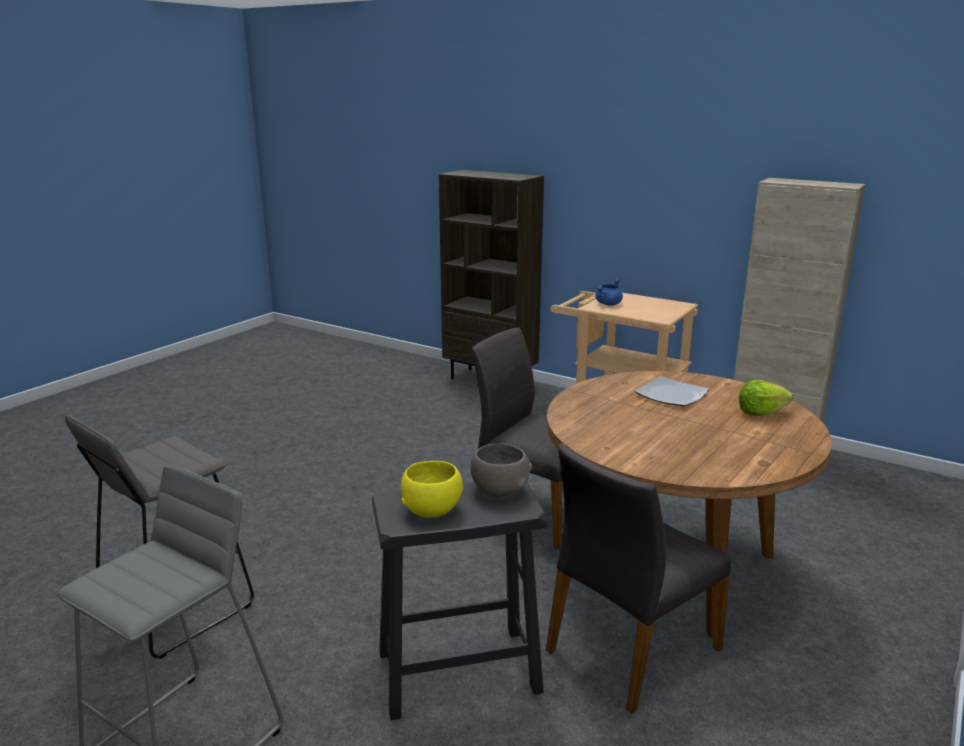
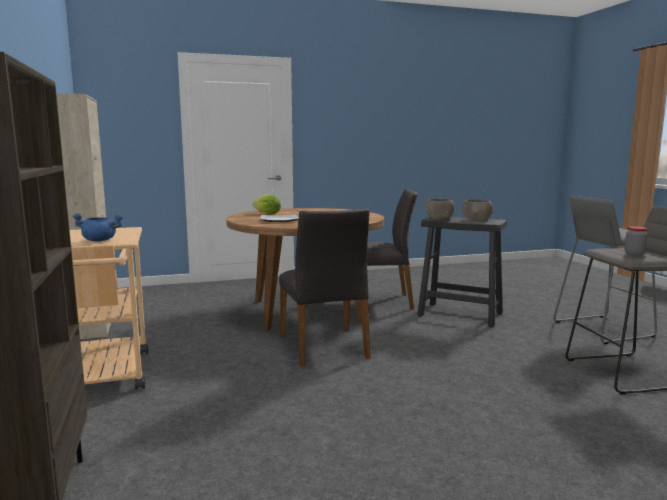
camera: 140 degrees left, 10 degrees down
yellow bowl [401,461,463,518] -> grey bowl [462,199,493,221]
none -> jar [625,226,648,256]

